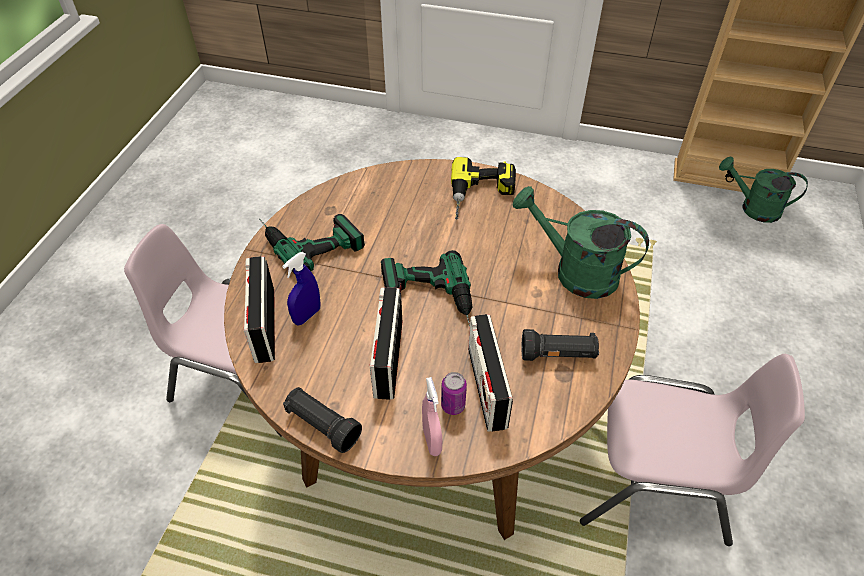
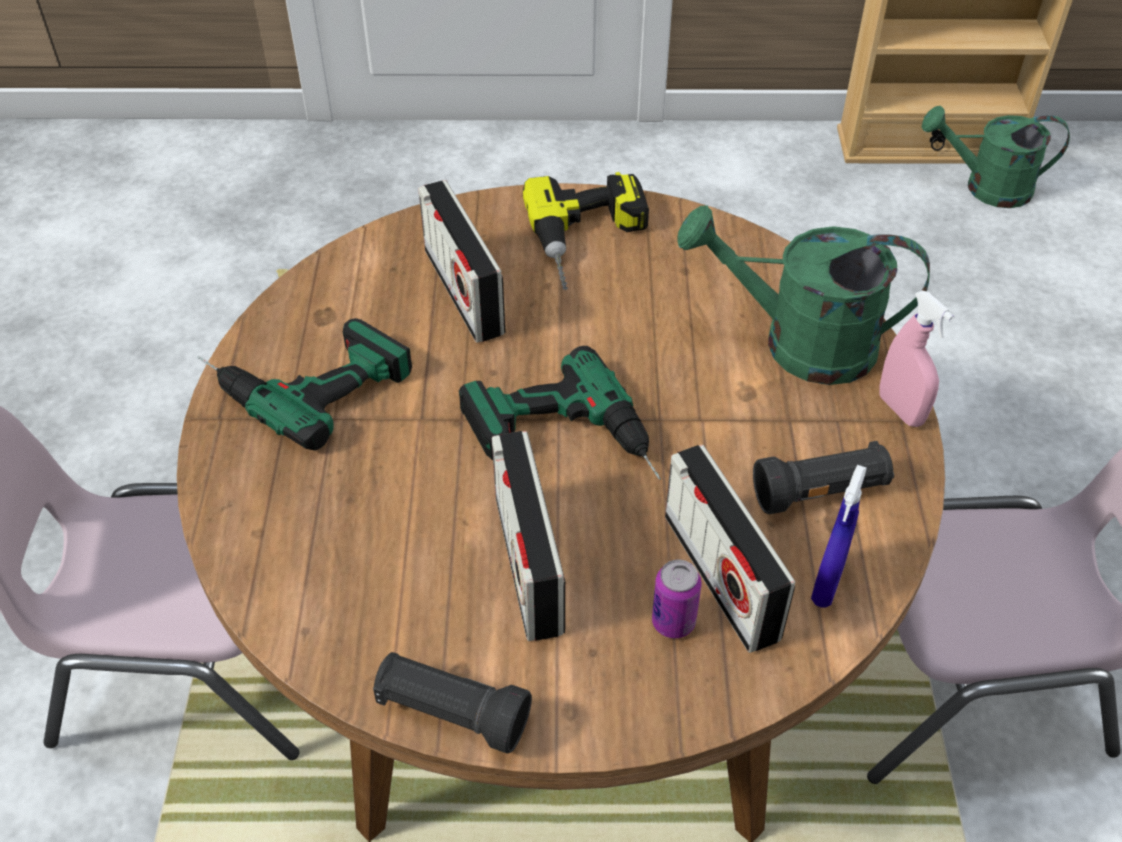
camera: 15 degrees left, 0 degrees up
radio [244,256,275,363] -> radio moved to [418,180,505,343]
blue spray bottle [282,252,321,326] -> blue spray bottle moved to [811,465,867,607]
pink spray bottle [422,377,442,456] -> pink spray bottle moved to [879,291,954,427]

